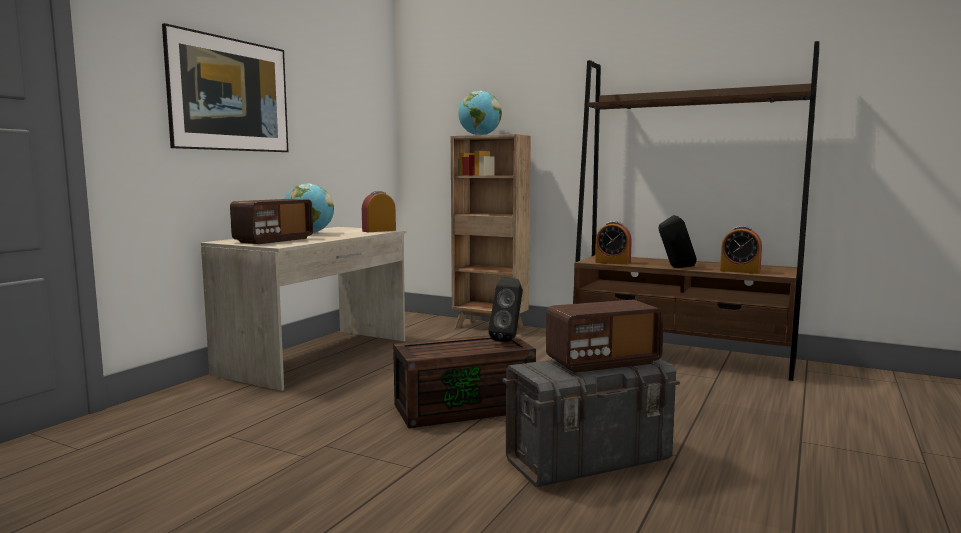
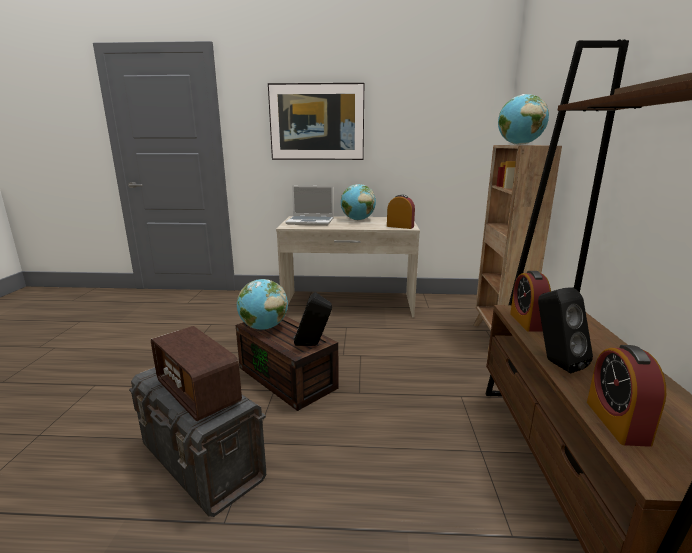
camera: 65 degrees right, 10 degrees up
radio [230,199,313,244] -> laptop [286,186,333,226]
none -> globe [237,279,288,330]

